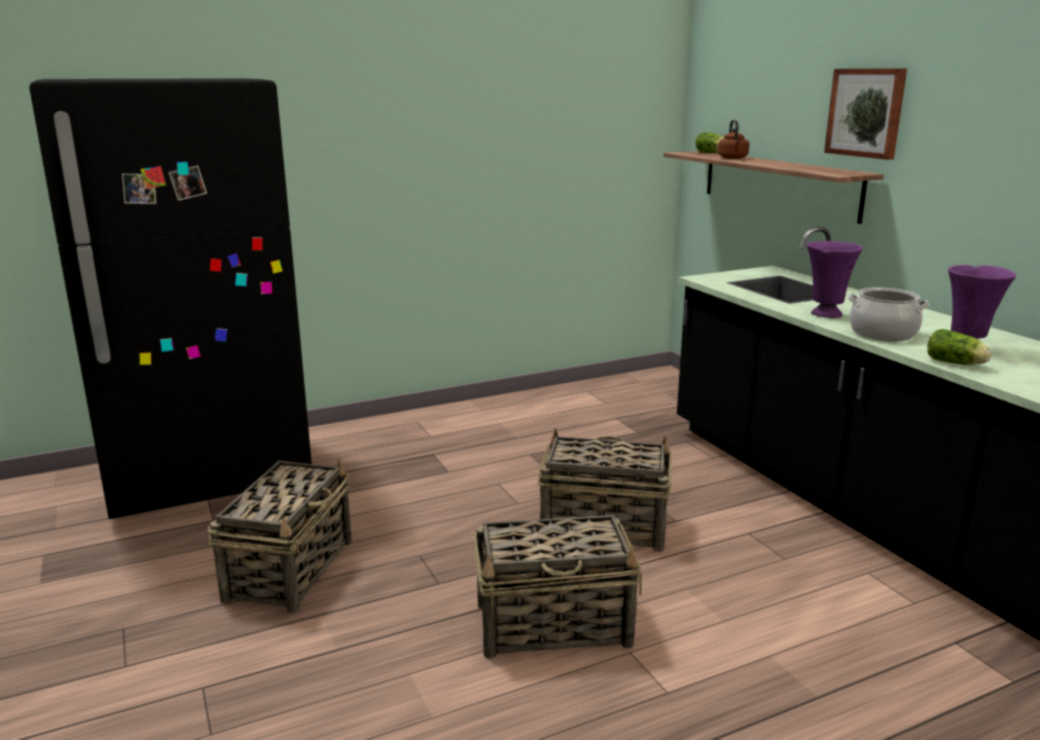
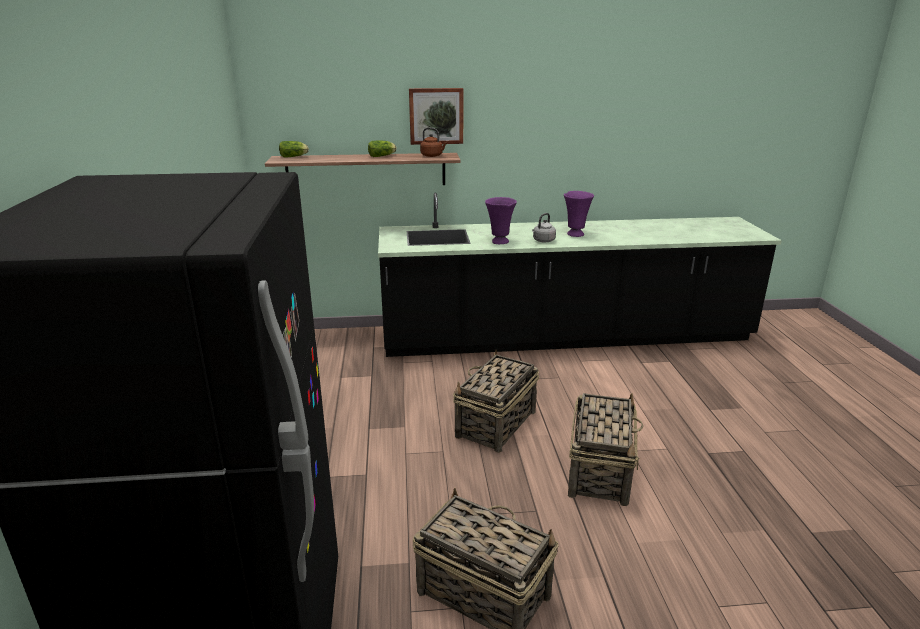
camera: 70 degrees left, 5 degrees up
brown kettle [718,120,749,159] -> brown kettle moved to [420,128,447,157]
cooking pot [848,288,929,342] -> grey kettle [532,213,556,243]
lettuce [928,329,992,365] -> lettuce moved to [368,140,397,157]

